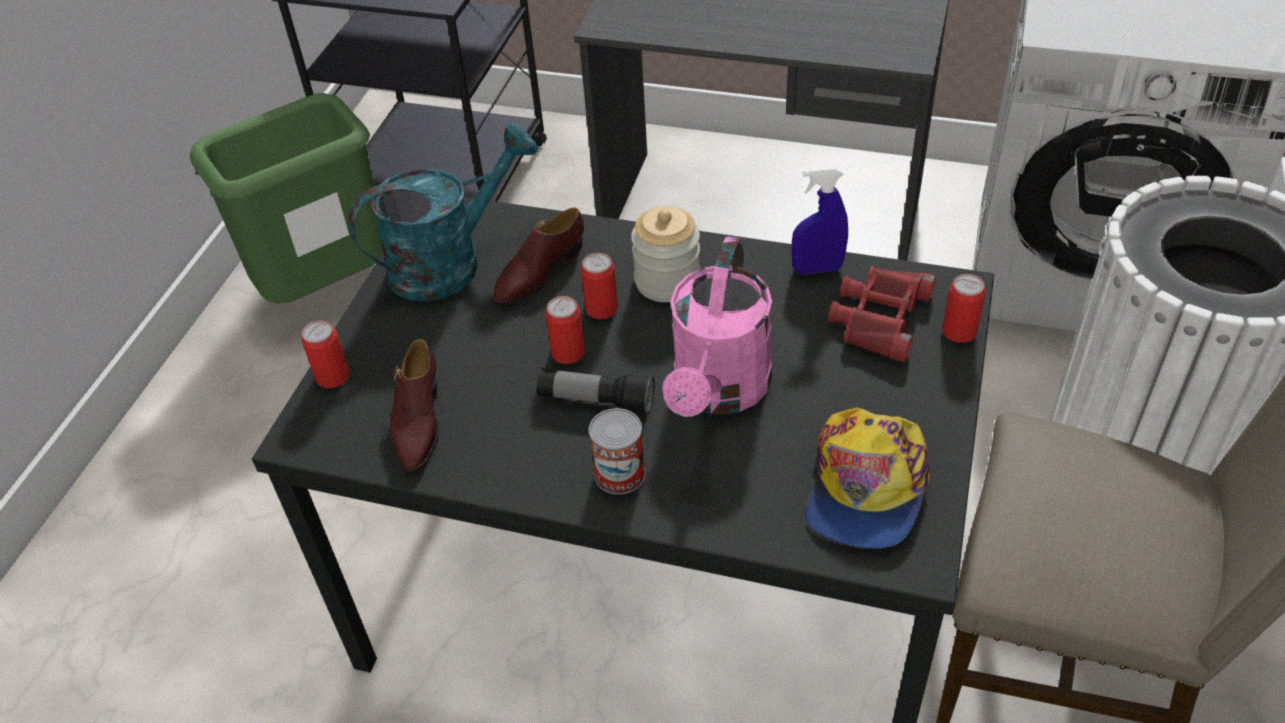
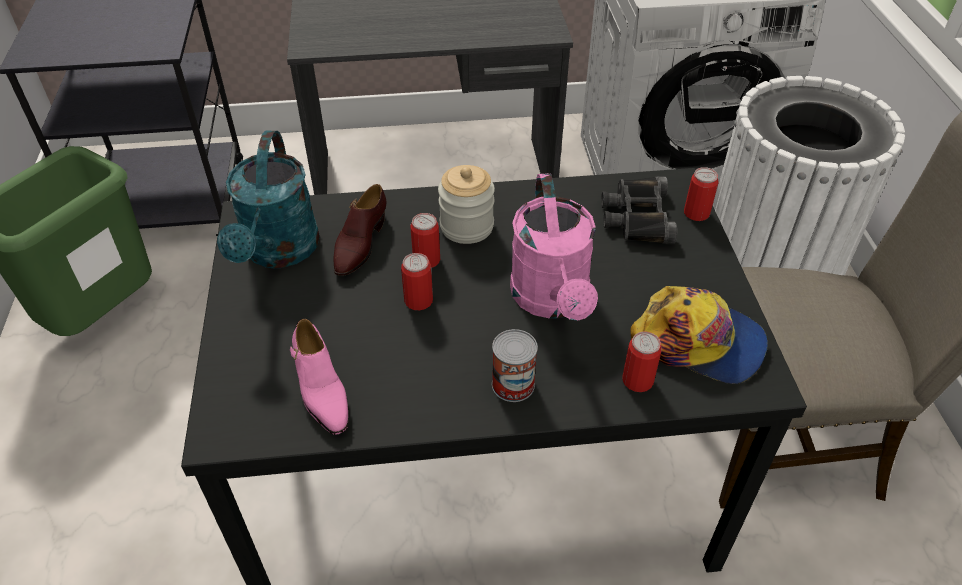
camera: 25 degrees left, 0 degrees up
can [302,320,350,388] -> can moved to [622,332,661,392]
turquoise watering can [348,123,538,302] -> turquoise watering can turned 150 degrees clockwise [217,131,320,268]
brown shoe [390,339,439,472] -> pink shoe [290,319,349,435]
flashlight [537,368,655,414] -> none
blue spray bottle [792,167,848,275] -> none
cap [805,407,931,549] -> cap turned 60 degrees counterclockwise [630,286,768,384]
red binoculars [828,266,936,362] -> black binoculars [601,176,677,244]

